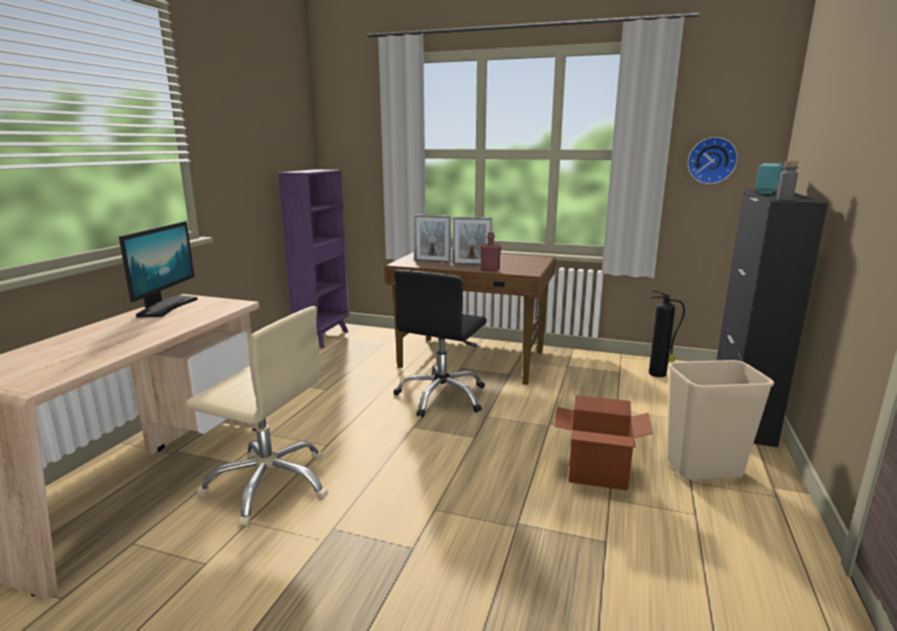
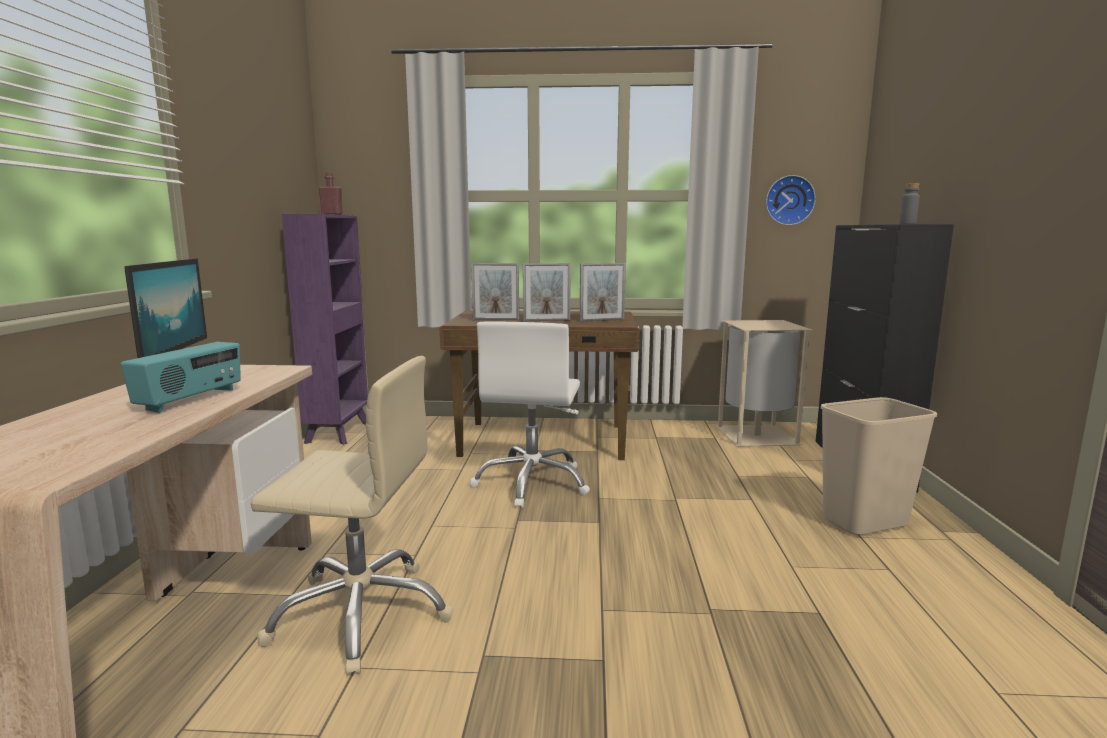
camera: 15 degrees left, 5 degrees down
black office chair [394,270,487,418] -> white office chair [470,322,590,508]
red bottle [480,232,501,272] -> red bottle moved to [319,172,343,215]
cardboard box [554,395,653,490] -> none
fire extinguisher [649,290,685,377] -> beige trash can [716,320,812,447]
radio [755,163,783,194] -> radio moved to [121,342,241,413]
none -> picture frame [580,263,626,322]

